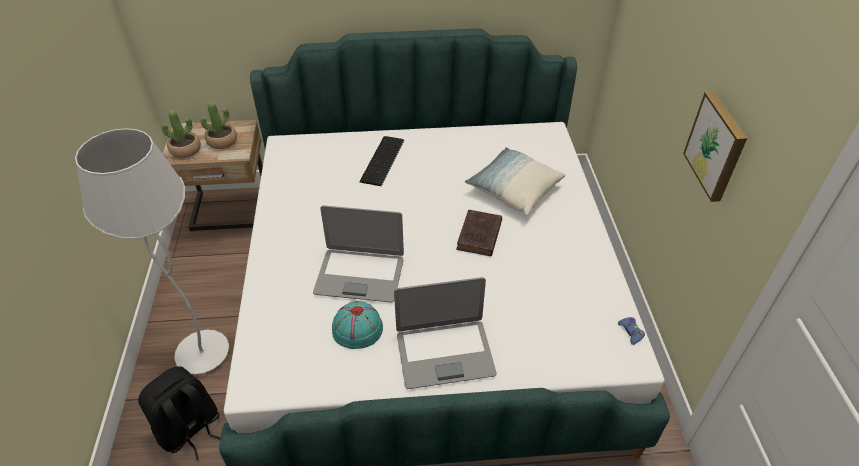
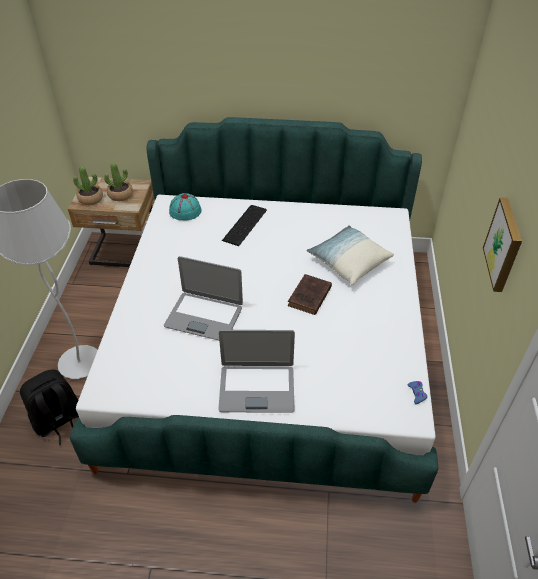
camera: 10 degrees right, 0 degrees up
turquoise hat [332,301,383,349] -> turquoise hat moved to [169,193,201,221]

